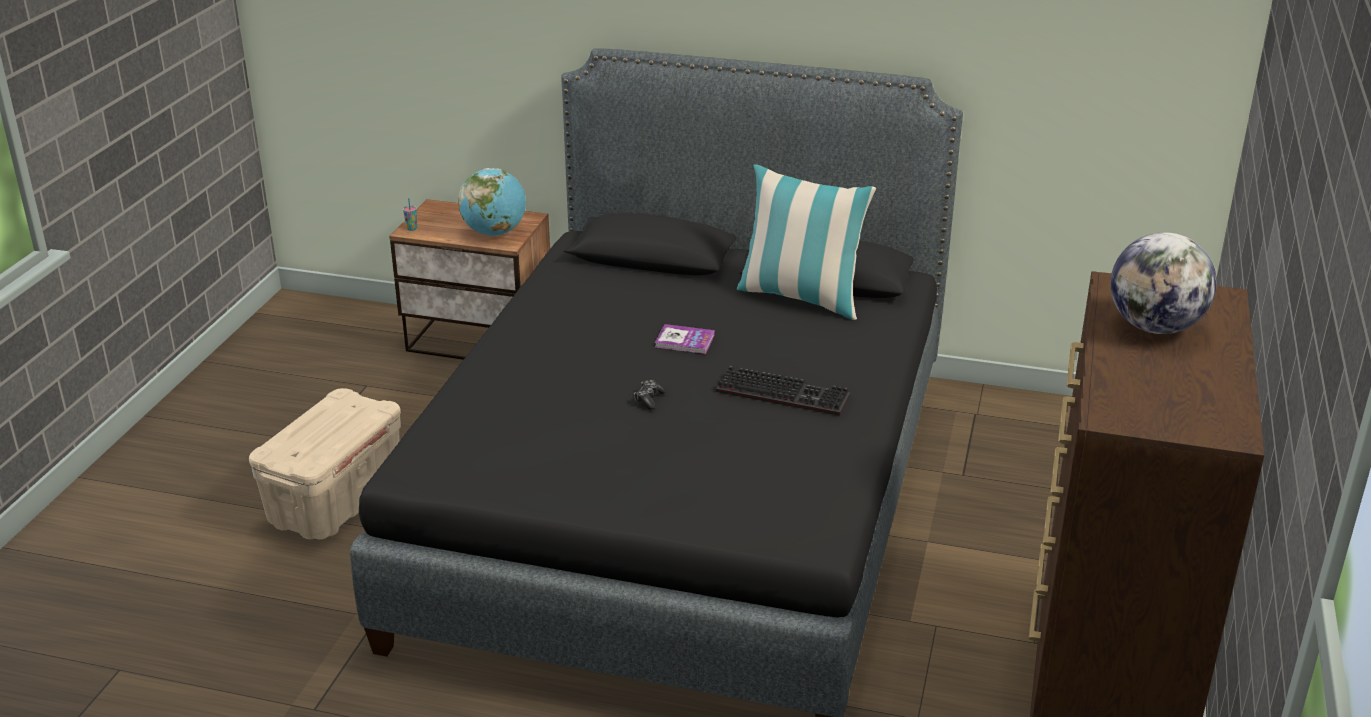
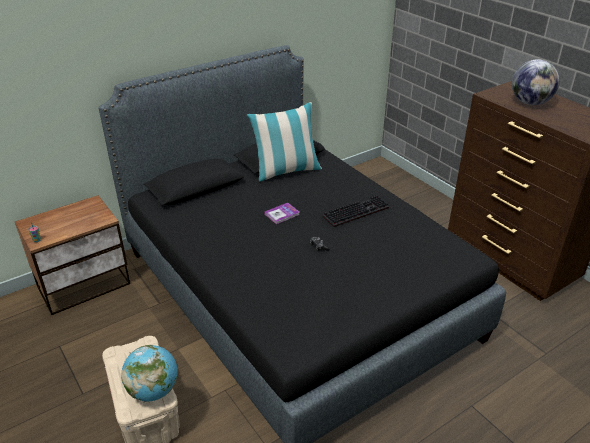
camera: 50 degrees left, 5 degrees up
globe [458,168,526,236] -> globe moved to [121,345,177,401]

